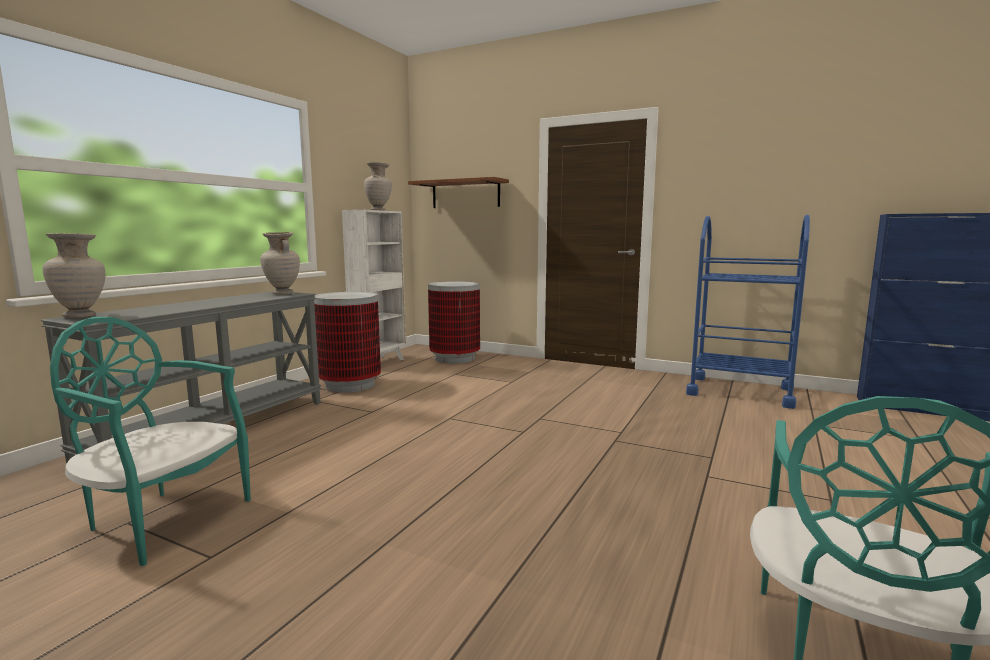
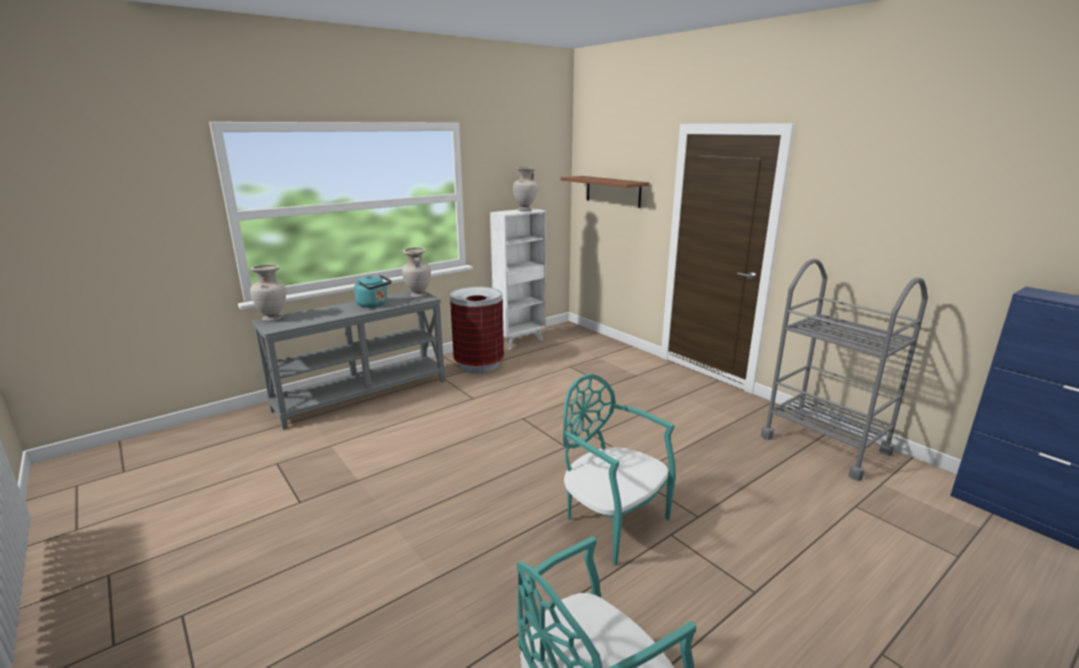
camera: 25 degrees right, 10 degrees up
turquoise chair [50,317,251,566] -> turquoise chair moved to [563,374,676,566]
trash can [428,281,480,364] -> none
blue cart [686,215,810,409] -> grey cart [761,259,928,481]
none -> turquoise kettle [354,275,392,308]

